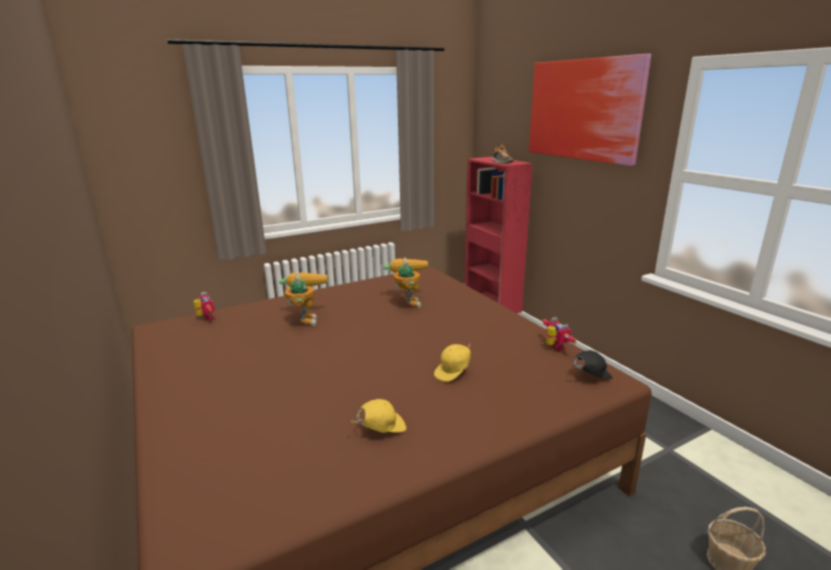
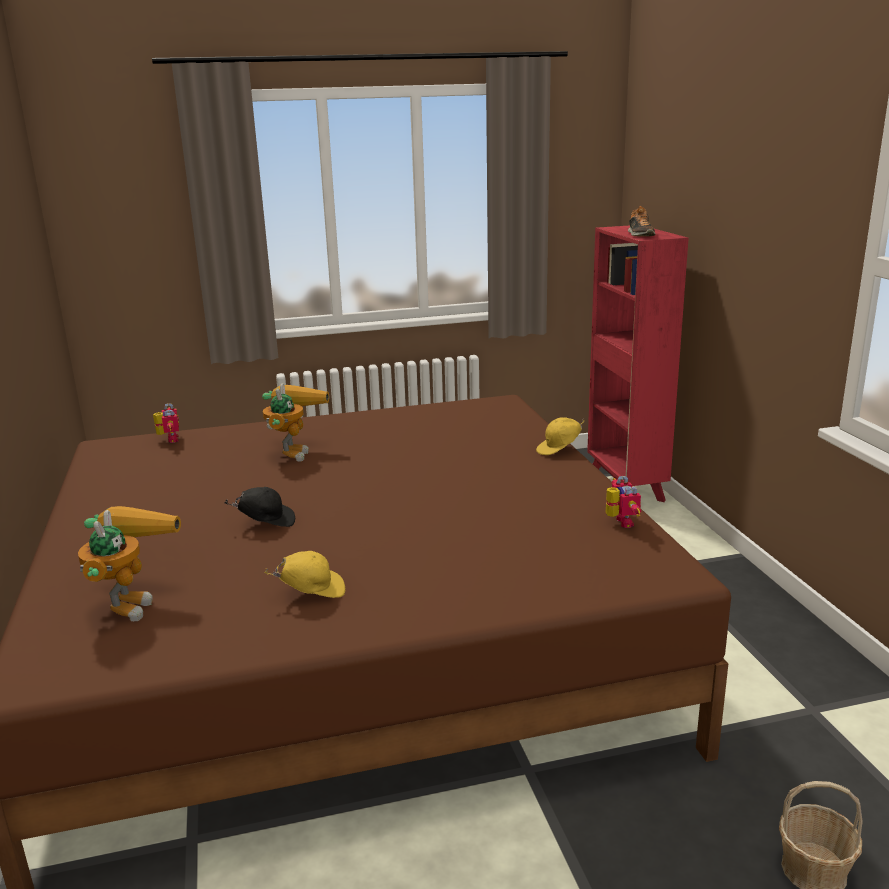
camera: 15 degrees right, 0 degrees up
toy robot [384,258,428,308] -> toy robot moved to [78,506,181,621]
yellow cap [434,343,471,382] -> yellow cap moved to [536,417,584,455]
picture [529,54,651,166] -> none
black cap [573,350,613,379] -> black cap moved to [225,487,295,527]

